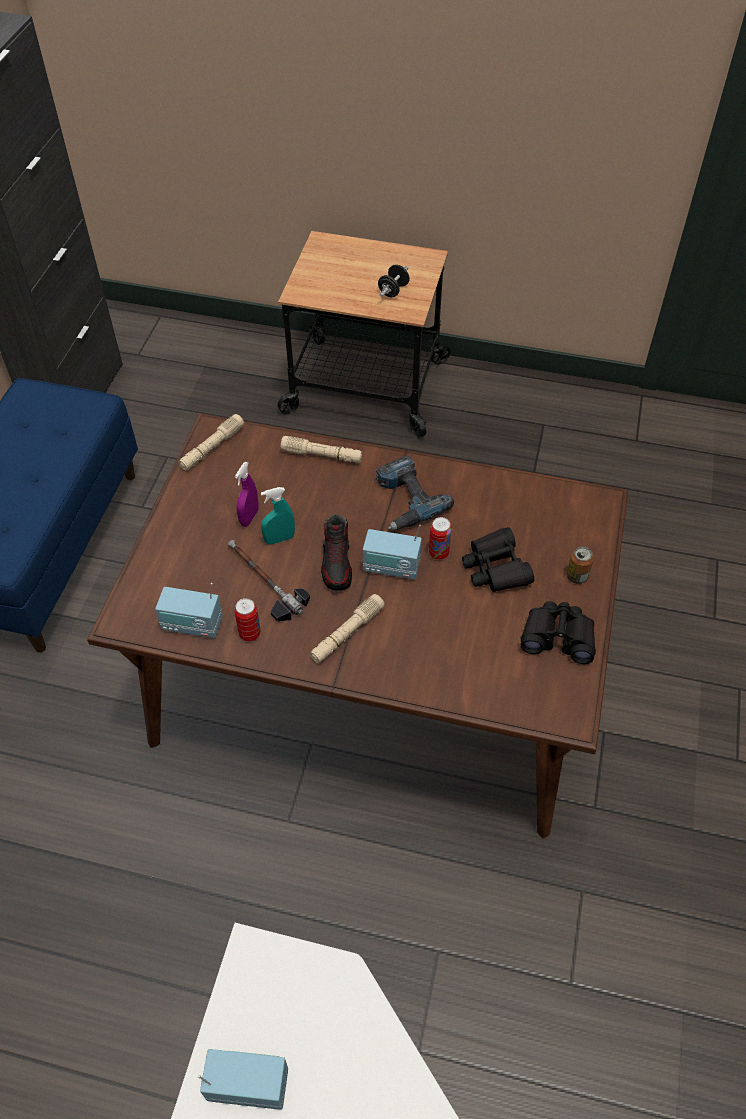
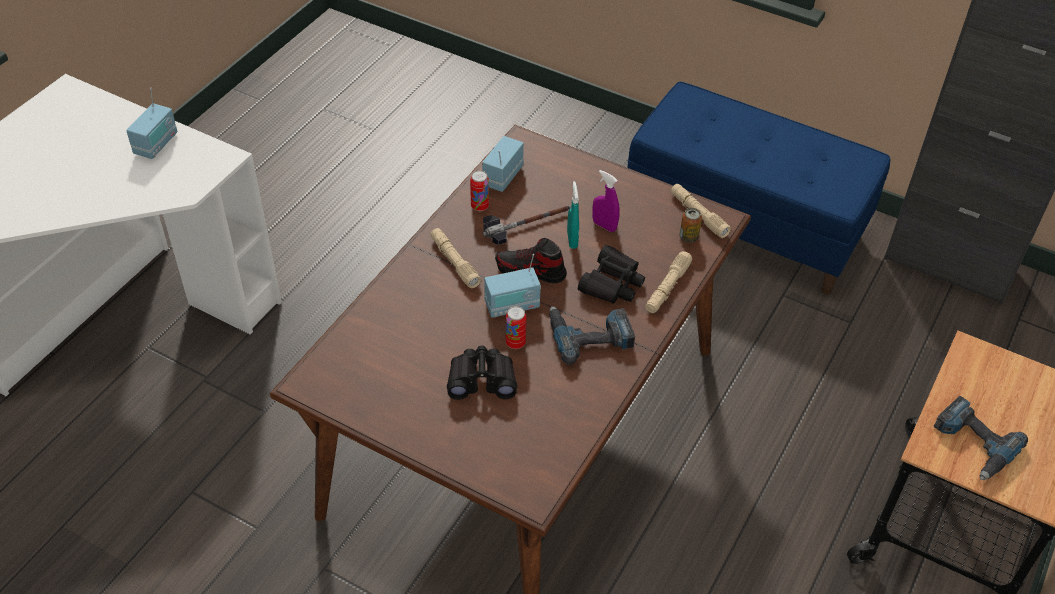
camera: 105 degrees right, 5 degrees down
radio [363,524,422,580] -> radio turned 135 degrees counterclockwise [484,254,541,317]
black dumbbell [378,265,410,297] -> power drill [933,396,1028,480]
black binoculars [521,601,596,664] -> black binoculars moved to [578,245,645,304]
can [566,546,594,584] -> can moved to [679,208,702,243]

